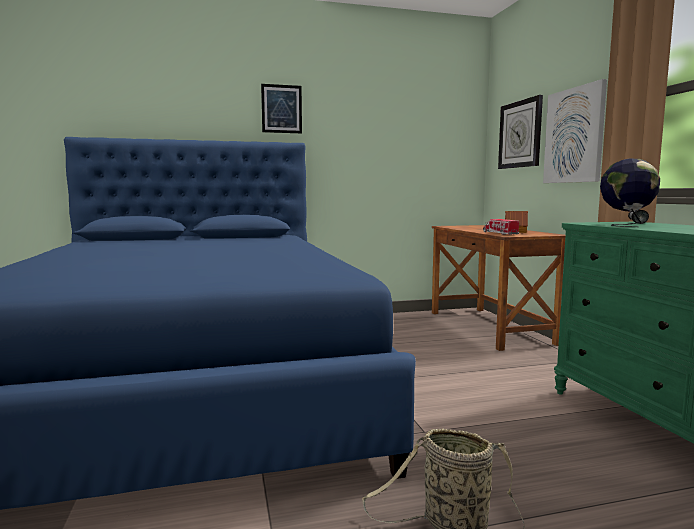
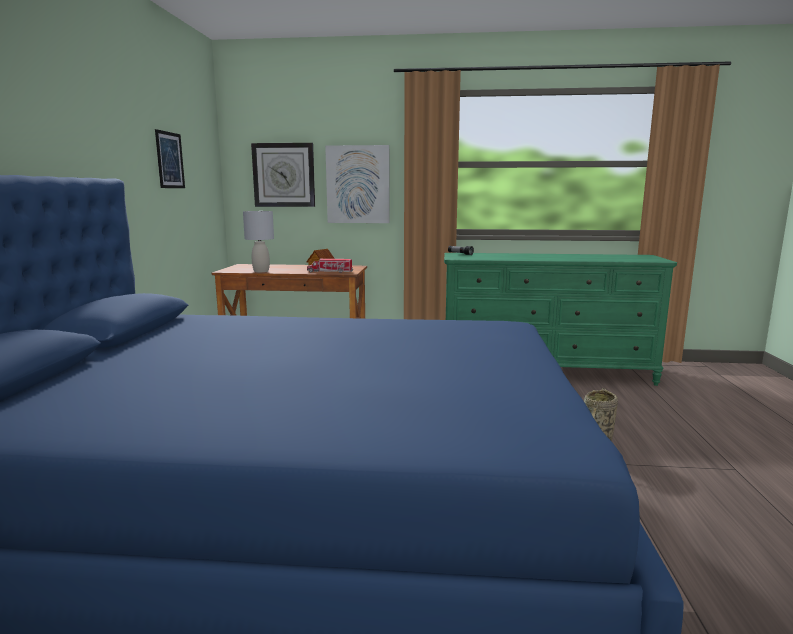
camera: 70 degrees left, 5 degrees up
picture [261,84,302,133] -> picture moved to [155,129,185,188]
globe [600,158,660,227] -> none
none -> grey table lamp [243,211,274,272]

